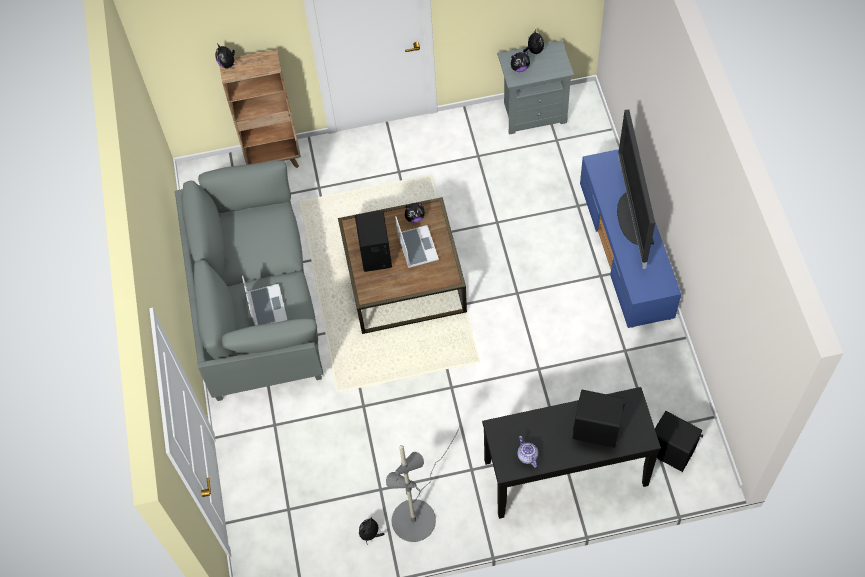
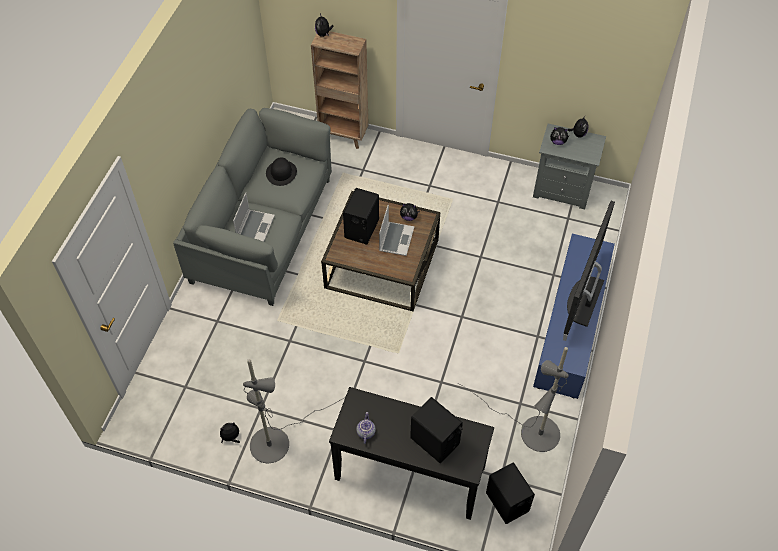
camera: 25 degrees right, 5 degrees down
none -> black hat [266,157,297,186]
none -> grey floor lamp [457,347,569,452]

